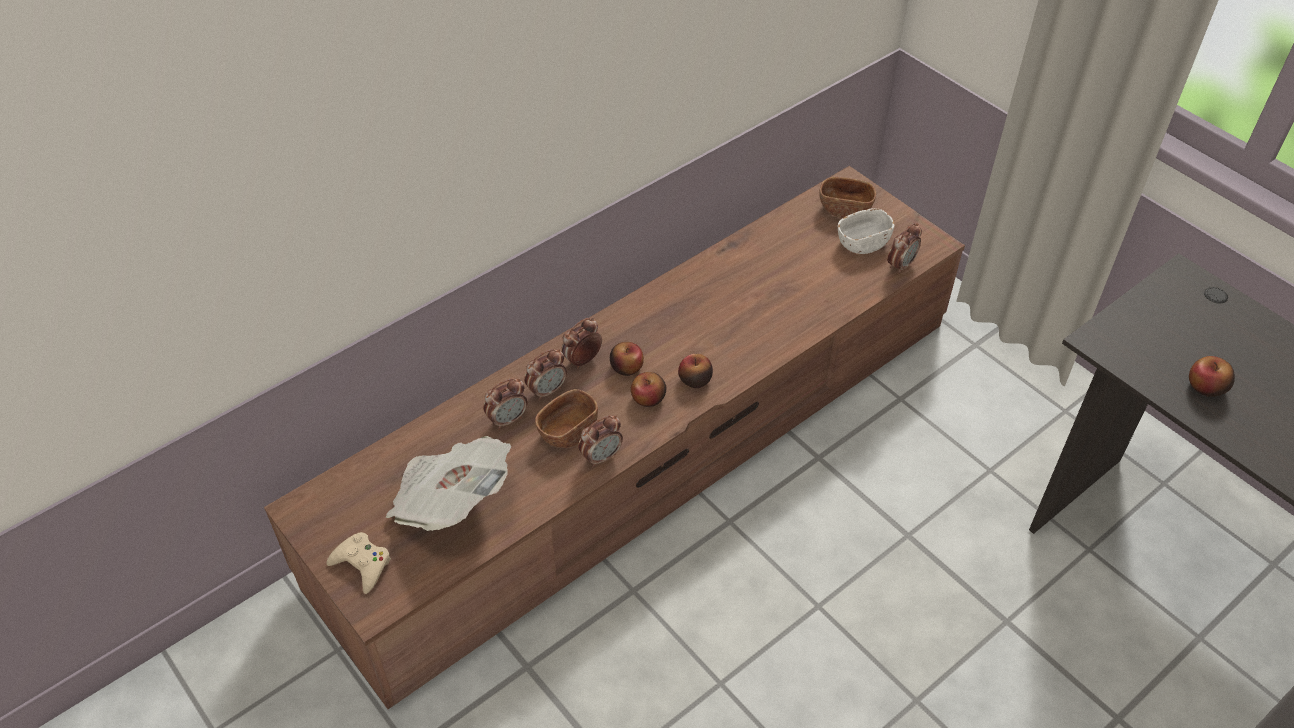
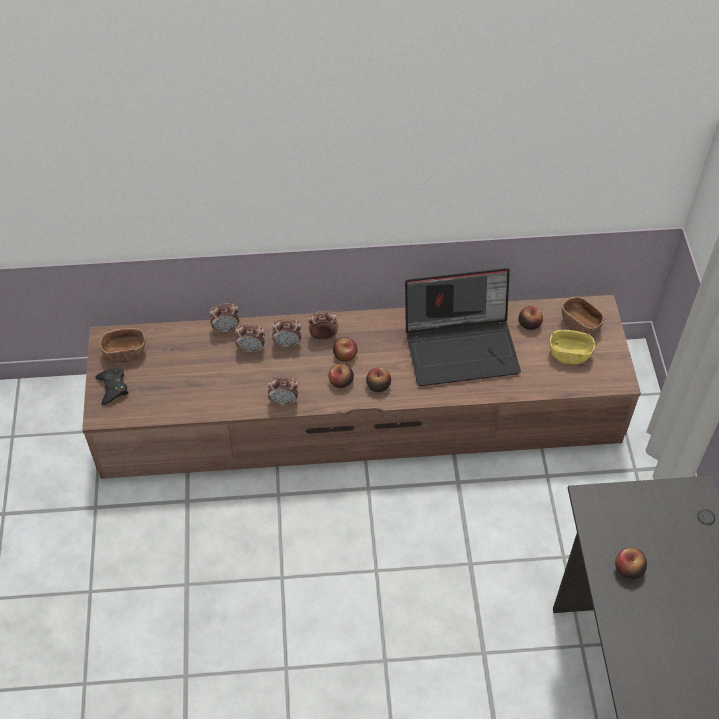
camera: 35 degrees right, 5 degrees up
beige game controller [327,532,391,594] -> black game controller [95,369,128,405]
newspaper [386,436,511,531] -> none
brown bowl [535,389,598,448] -> brown bowl moved to [100,328,146,363]
white bowl [838,208,894,254] -> yellow bowl [549,330,595,364]
alarm clock [887,223,922,274] -> alarm clock moved to [210,303,239,334]
none -> laptop [405,268,521,386]
none -> apple [518,306,543,330]

